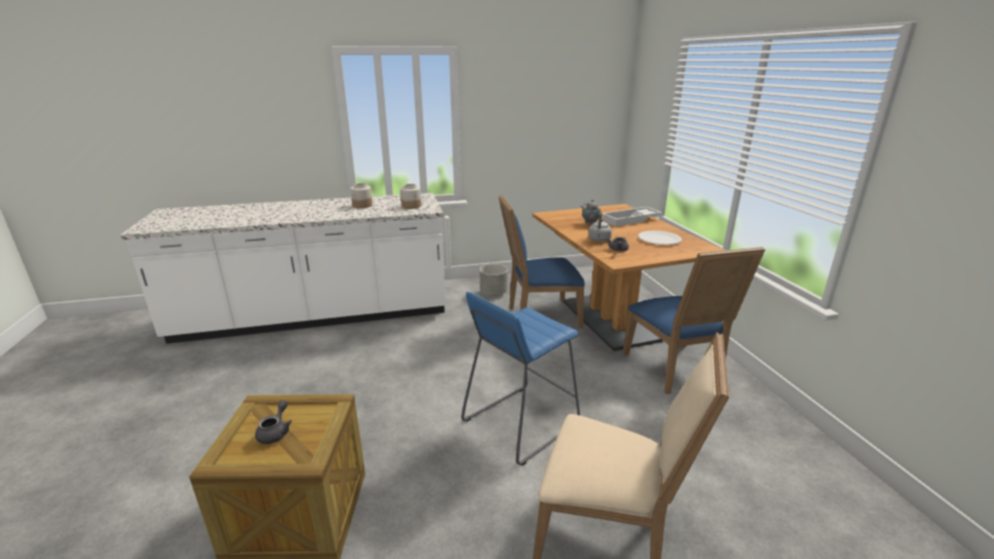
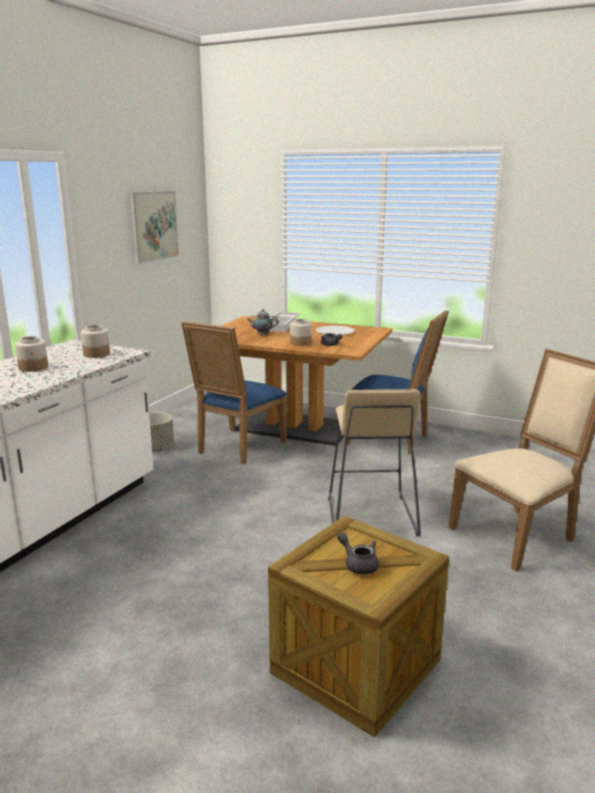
camera: 50 degrees left, 5 degrees down
blue stool [461,292,580,466] -> beige stool [328,389,421,536]
grey kettle [589,212,612,242] -> jar [290,319,312,346]
none -> picture [130,191,179,263]

